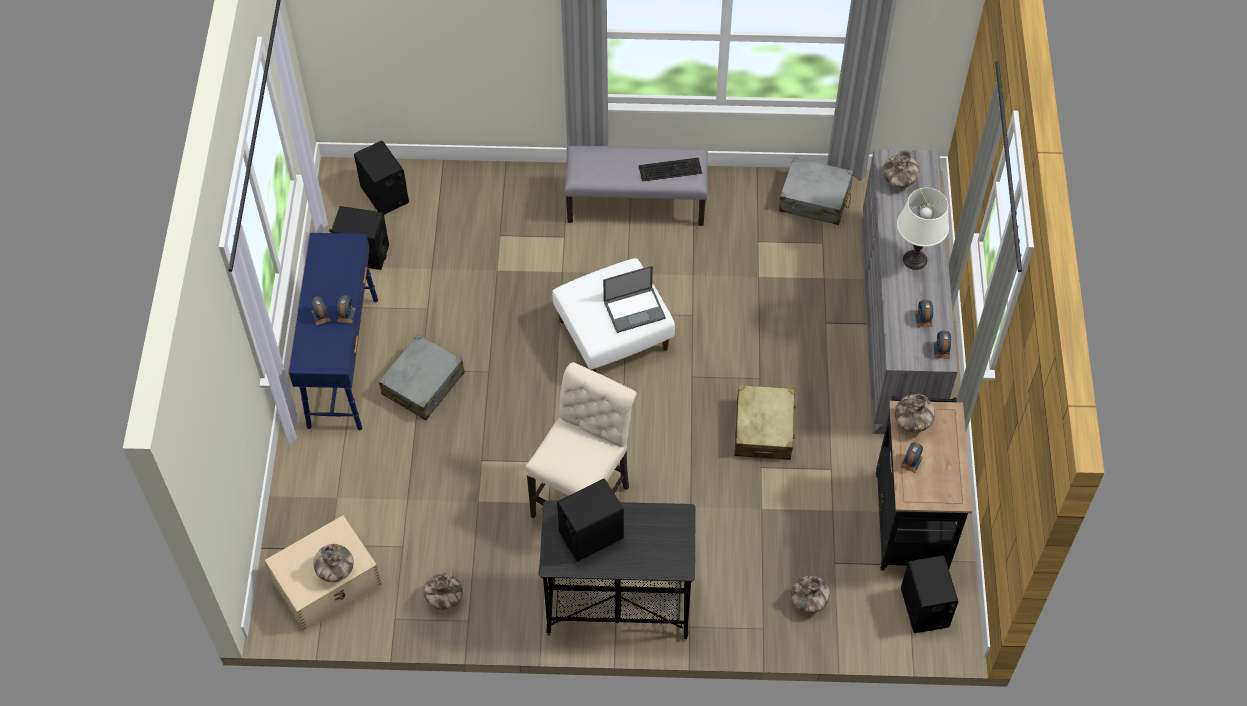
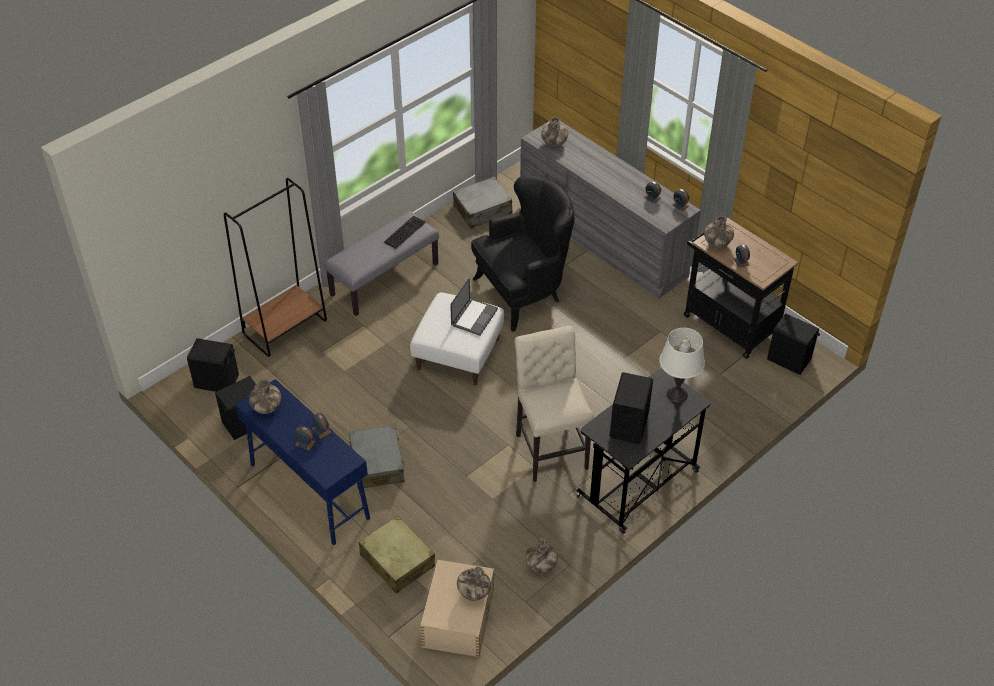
camera: 45 degrees left, 10 degrees down
beige suitcase [734,385,796,460] -> beige suitcase moved to [359,516,435,594]
vase [791,576,830,613] -> vase moved to [249,380,281,414]
white table lamp [897,188,949,270] -> white table lamp moved to [660,328,705,403]
none -> clothes rack [224,178,327,357]
none -> black armchair [471,174,574,332]

